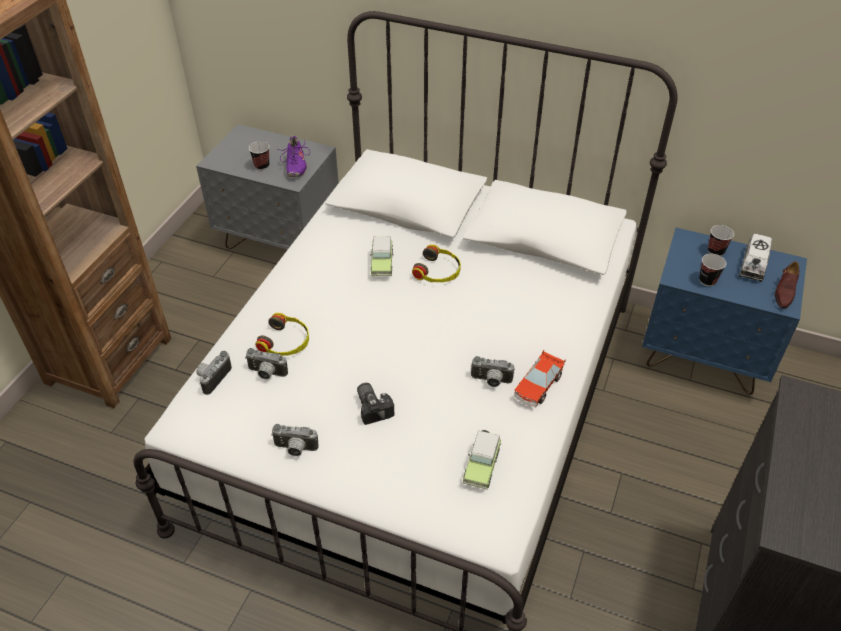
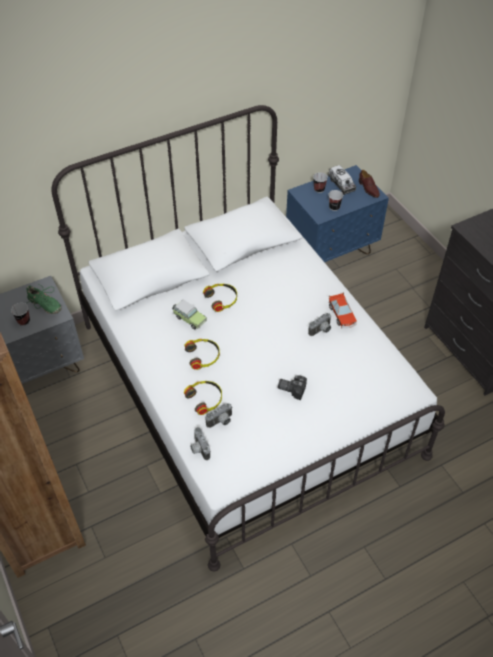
camera: 50 degrees left, 5 degrees up
camera [271,424,319,456] -> none
purple shoe [277,135,310,177] -> green shoe [26,283,62,314]
toy car [463,430,501,490] -> none
none -> headphones [185,339,220,370]

